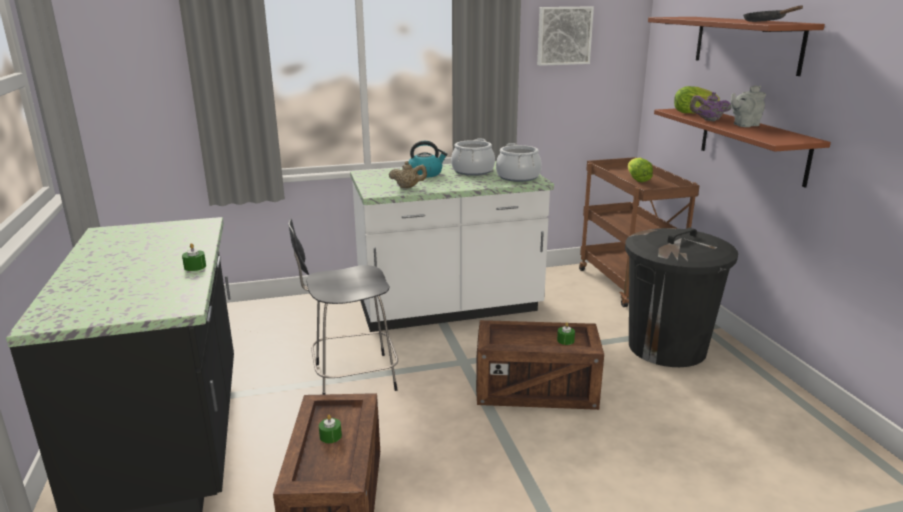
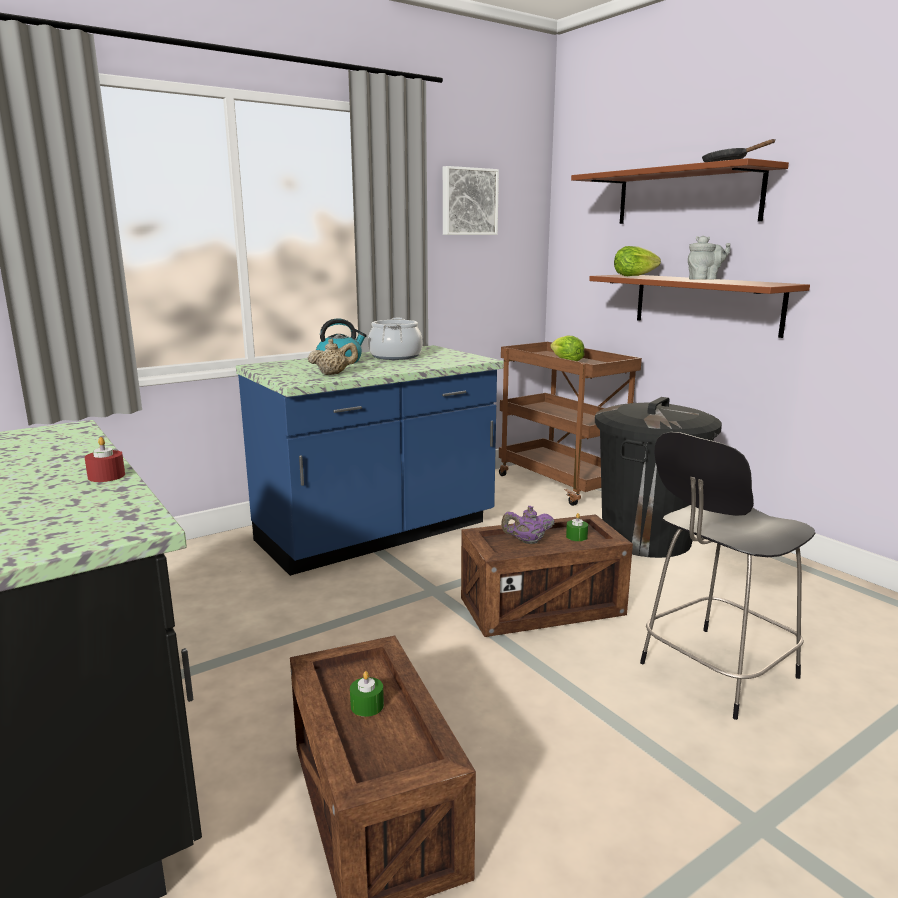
camera: 20 degrees left, 5 degrees down
green candle [182,243,206,271] -> red candle [84,437,125,482]
black chair [288,219,398,395] -> black chair moved to [640,432,816,720]
white counter [350,161,554,332] -> blue counter [236,345,504,576]
cooking pot [496,143,542,182] -> none
purple teapot [690,92,731,121] -> purple teapot moved to [501,506,554,544]
grey teapot [731,85,766,127] -> grey teapot turned 150 degrees counterclockwise [688,235,730,280]

